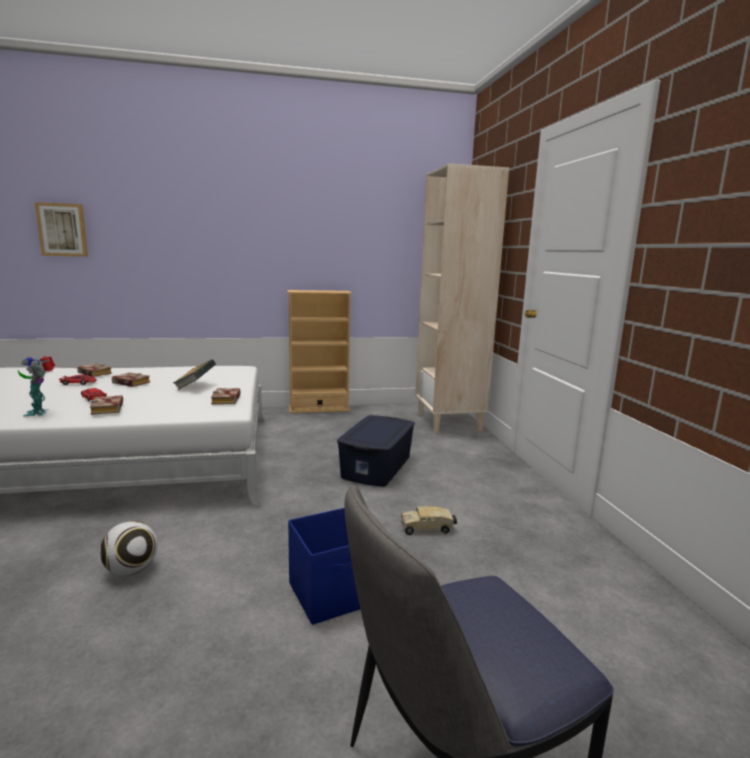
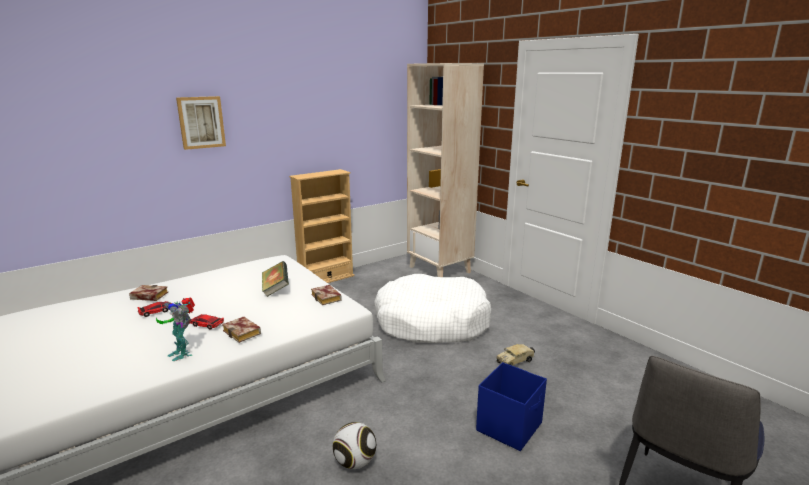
camera: 25 degrees left, 5 degrees up
picture [35,202,88,257] -> picture moved to [176,96,226,150]
book [112,372,150,387] -> none
blue storage box [337,415,415,486] -> white dog bed [374,274,491,343]

